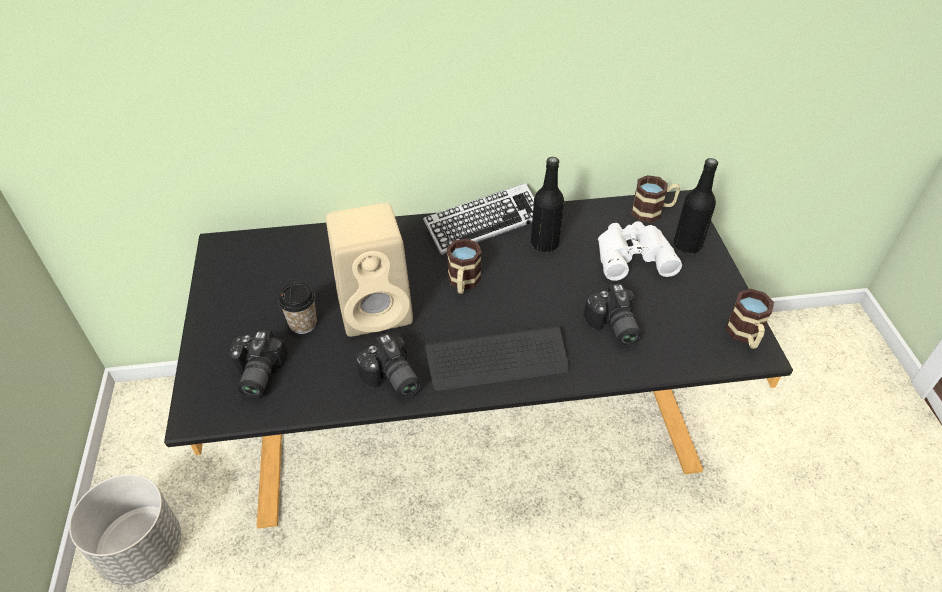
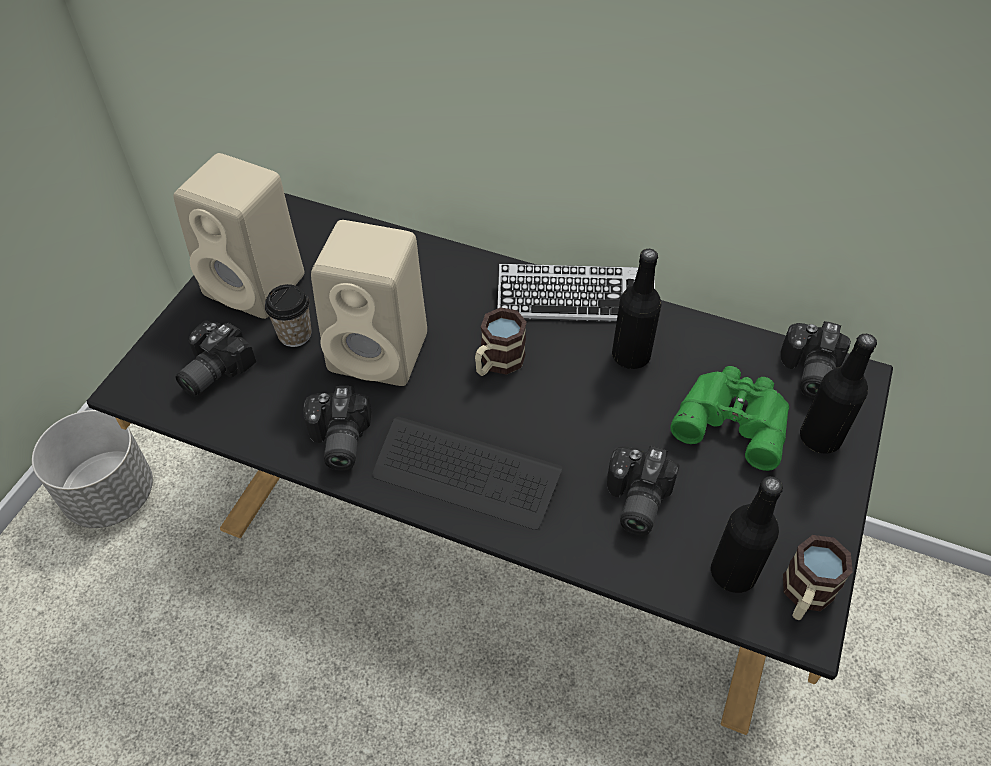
camera: 30 degrees right, 5 degrees up
white binoculars [598,221,682,281] -> green binoculars [670,366,789,471]
mug [631,175,680,223] -> camera [781,321,851,399]
none -> beige speaker [173,153,304,319]
none -> black bottle [711,476,783,593]

